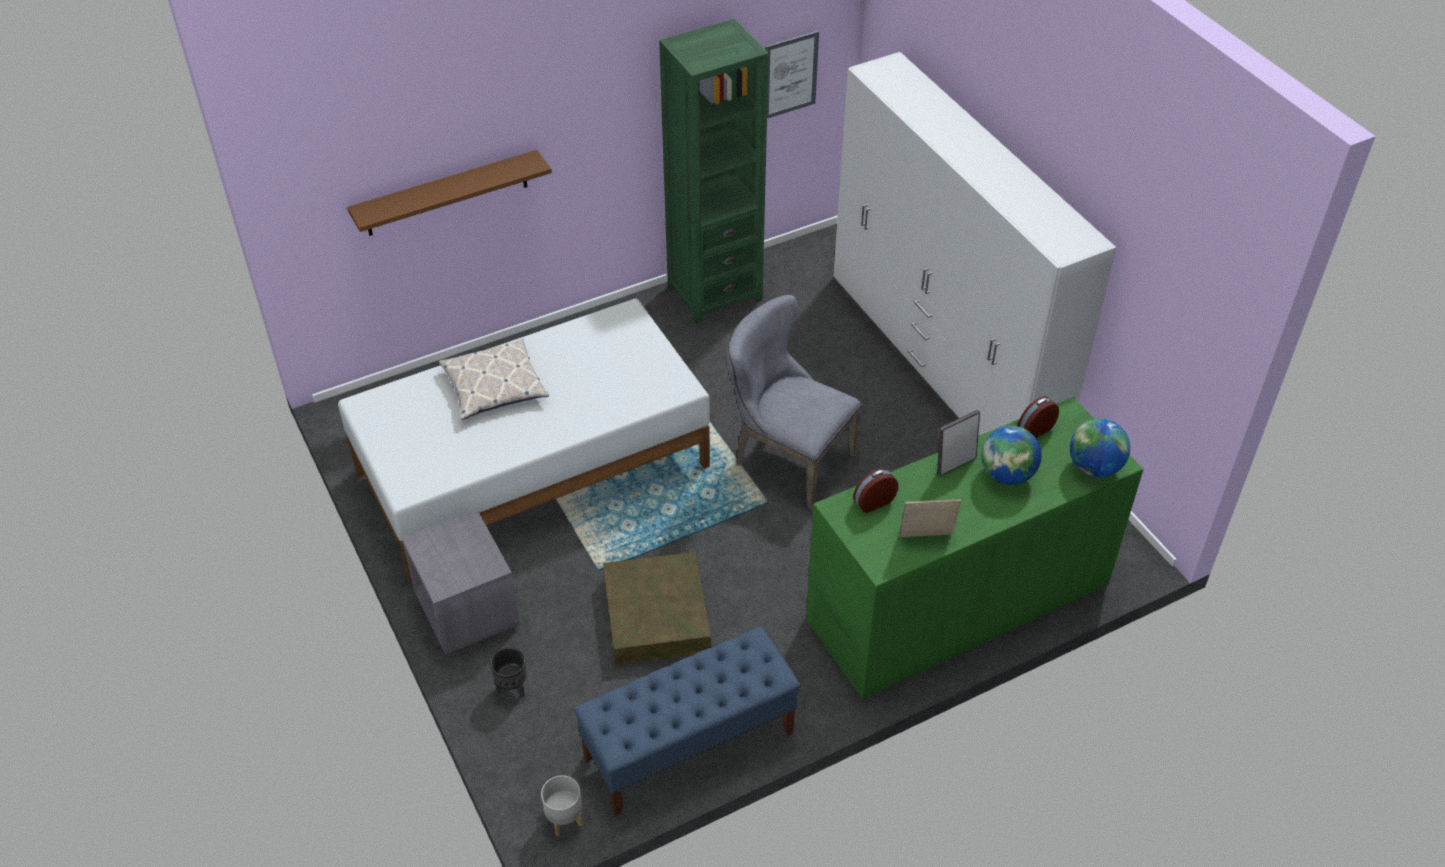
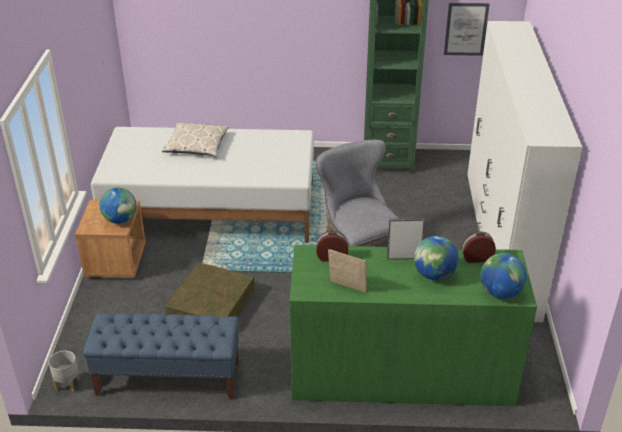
camera: 30 degrees right, 10 degrees down
brown shelf [347,150,552,236] -> none
grey nightstand [402,510,521,655] -> brown nightstand [75,200,146,278]
black planter [490,647,527,698] -> none
none -> globe [100,188,137,224]

